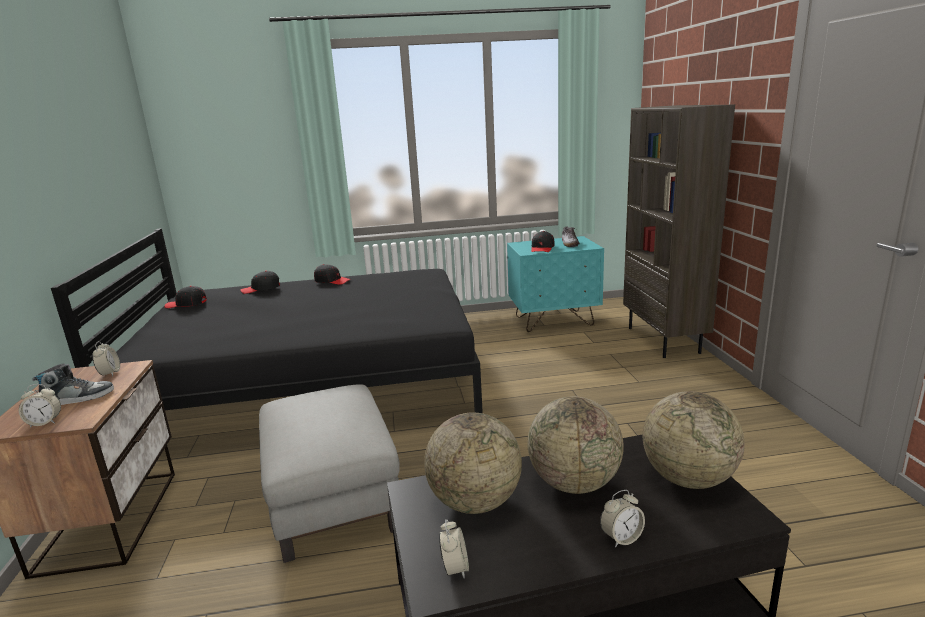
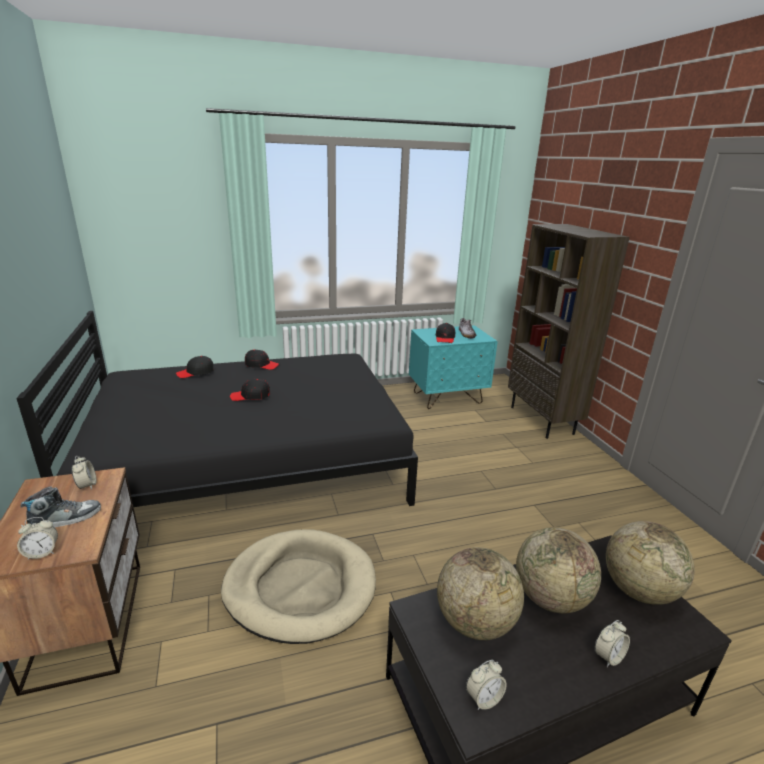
camera: 10 degrees left, 5 degrees up
black cap [164,286,207,308] -> black cap moved to [230,379,270,401]
grey ottoman [259,384,400,563] -> beige dog bed [221,529,376,644]
alarm clock [439,519,469,579] -> alarm clock turned 75 degrees clockwise [466,660,507,710]

